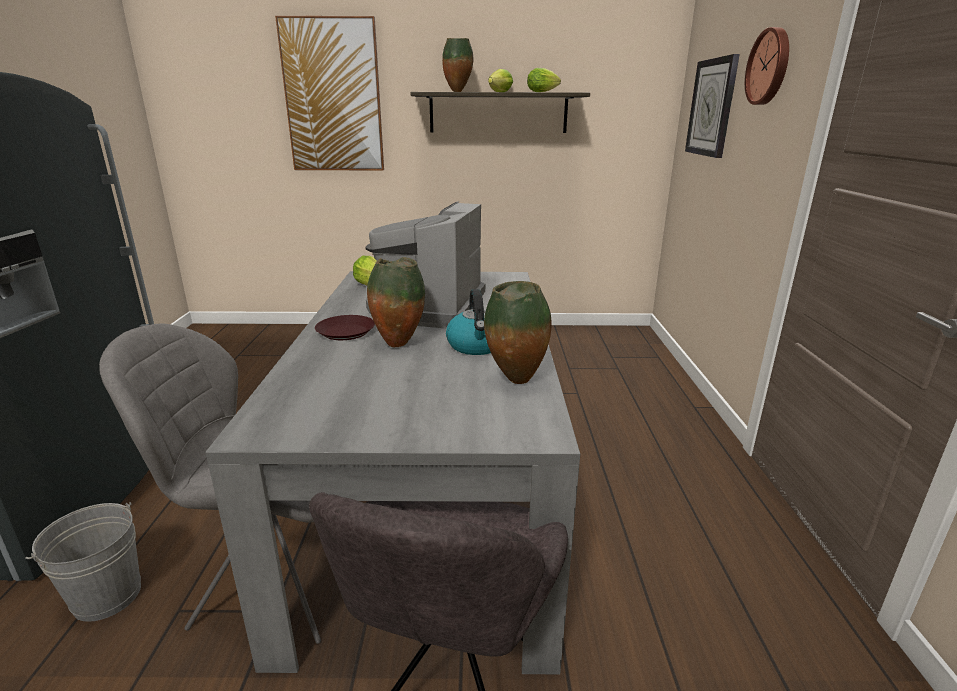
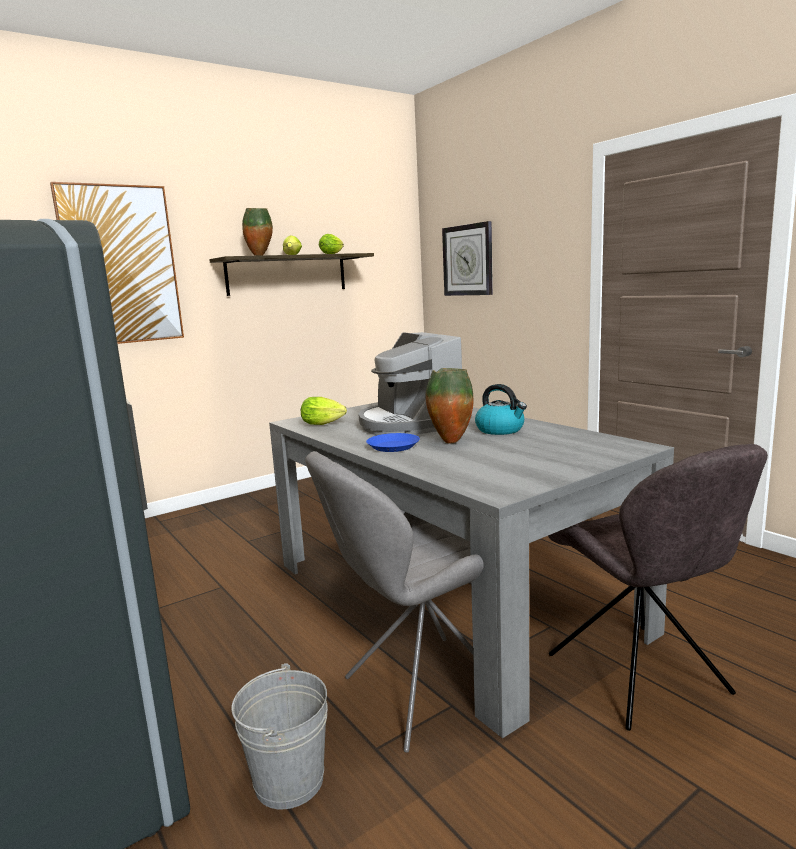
camera: 35 degrees left, 10 degrees down
brown plate [315,315,375,340] -> blue plate [366,433,420,452]
vase [484,281,552,384] -> none
wall clock [745,27,789,105] -> none

